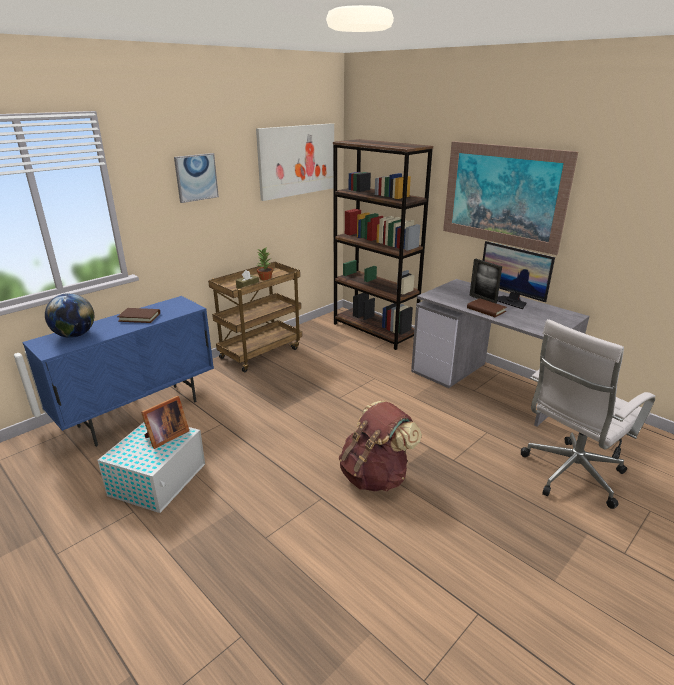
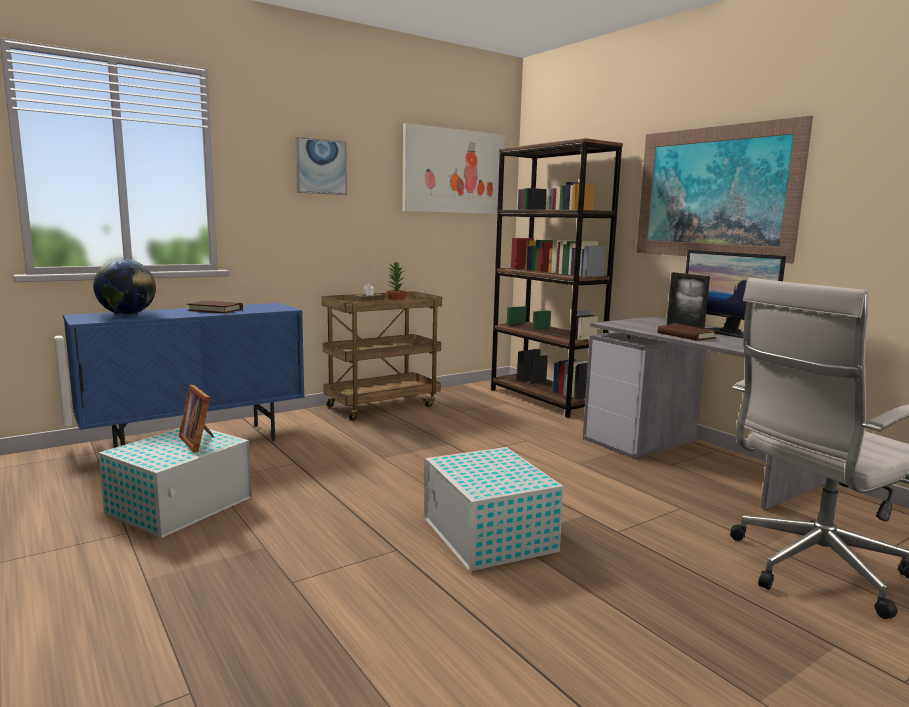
camera: 10 degrees right, 15 degrees down
picture frame [141,396,189,449] -> picture frame turned 90 degrees clockwise [178,385,214,453]
brown backpack [339,401,422,491] -> white storage box [424,447,563,571]

